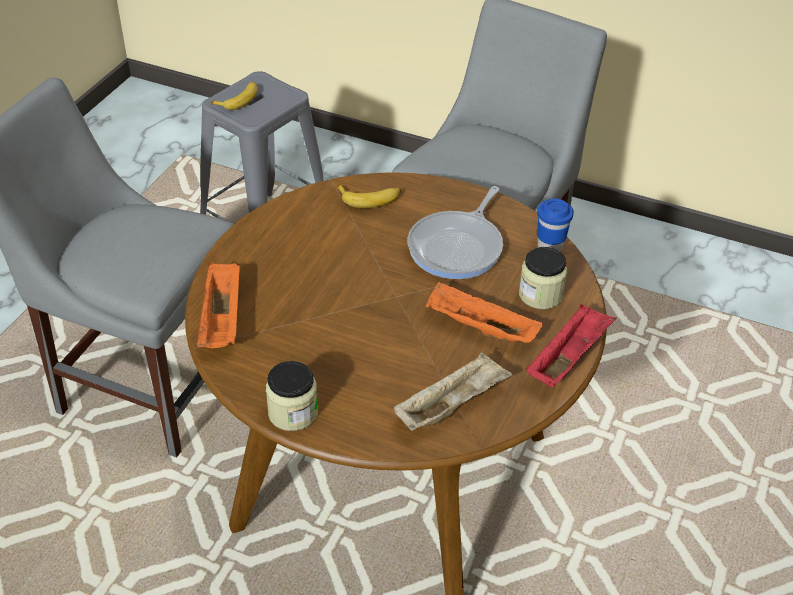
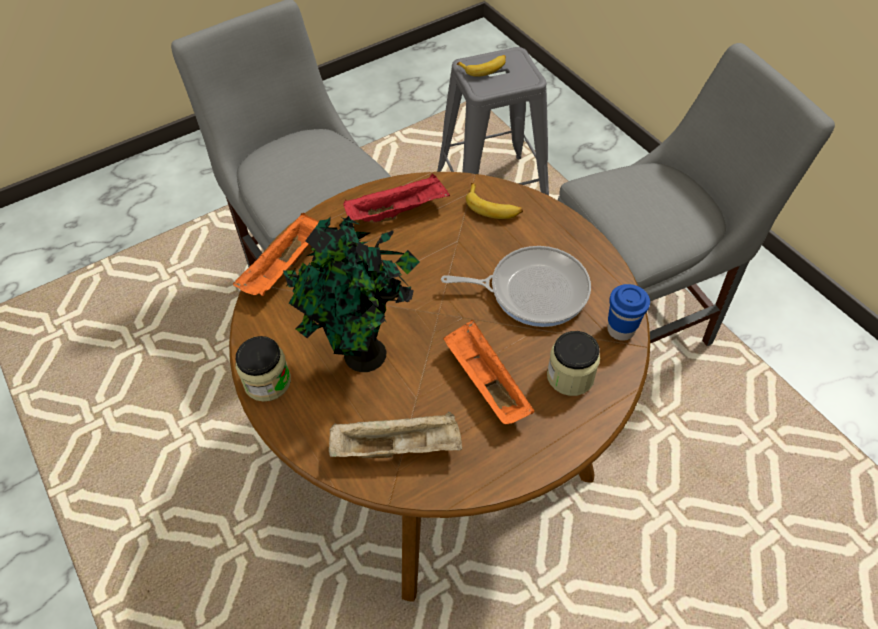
camera: 35 degrees right, 10 degrees up
frying pan [408,186,503,279] -> frying pan turned 150 degrees counterclockwise [441,246,591,327]
red tray [526,304,617,387] -> red tray moved to [343,174,450,222]
none -> potted plant [283,216,420,372]

